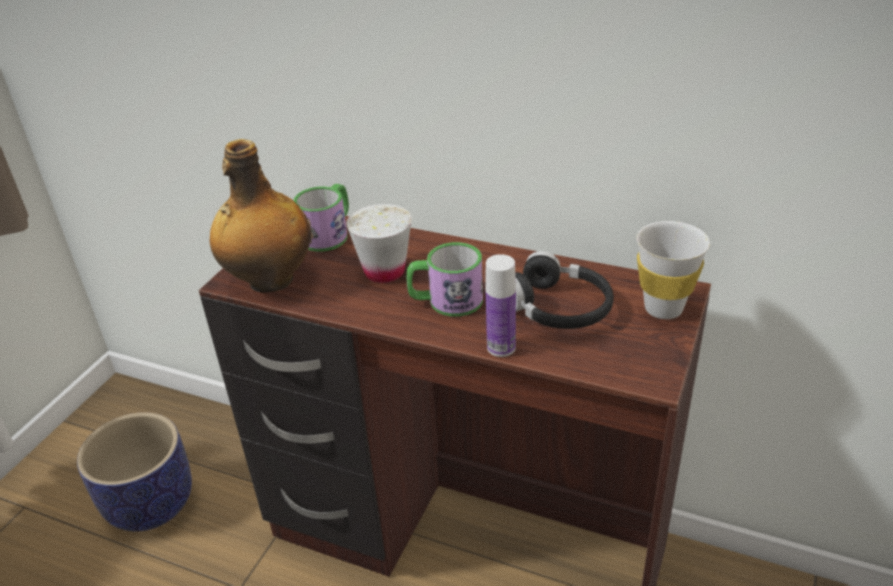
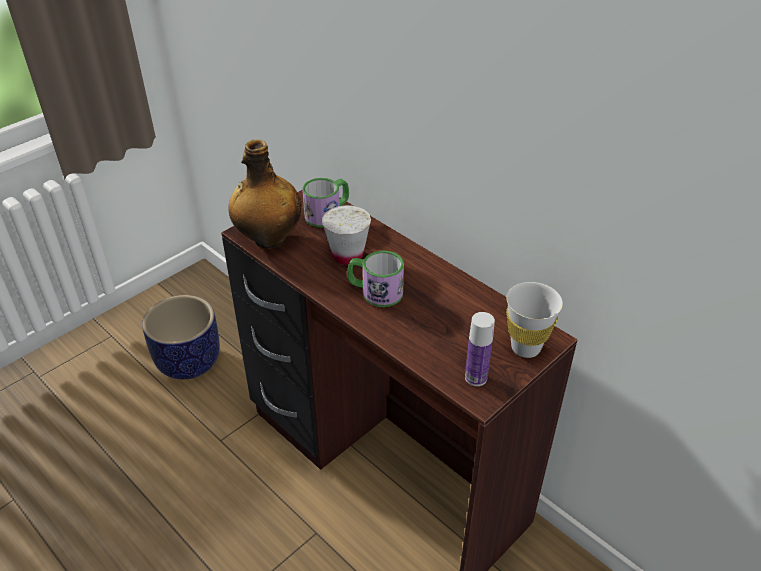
camera: 20 degrees right, 5 degrees up
bottle [486,254,516,357] -> bottle moved to [465,312,495,386]
black headphones [515,251,614,329] -> none

